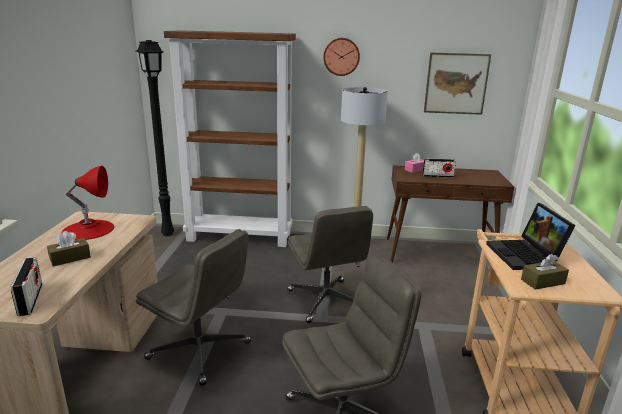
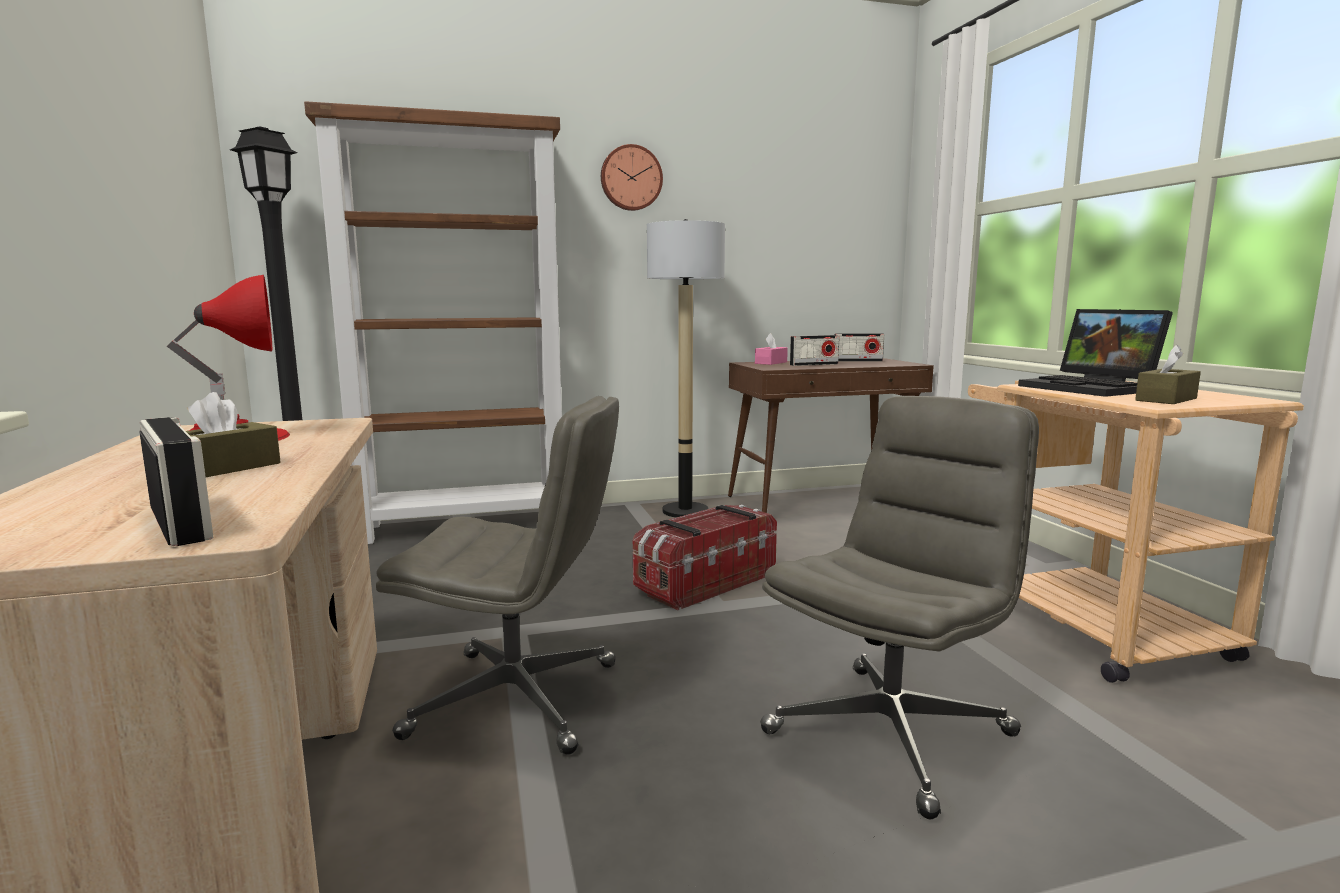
camera: 20 degrees left, 10 degrees down
grey office chair [287,206,373,323] -> storage box [633,505,777,611]
picture [424,53,491,115] -> none
none -> radio [835,333,884,361]

